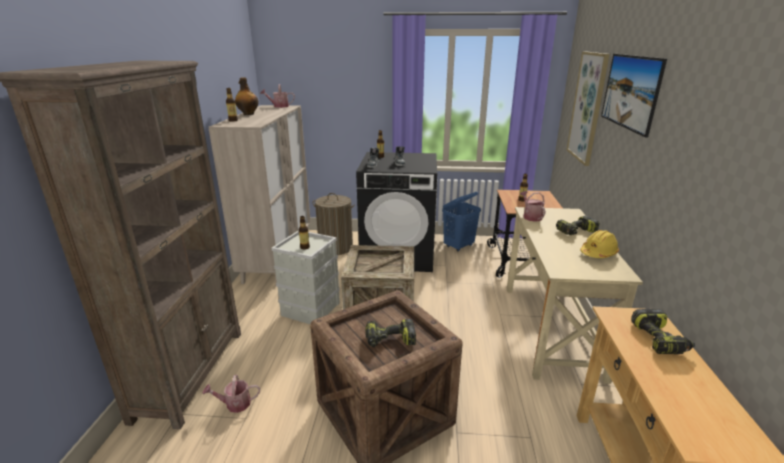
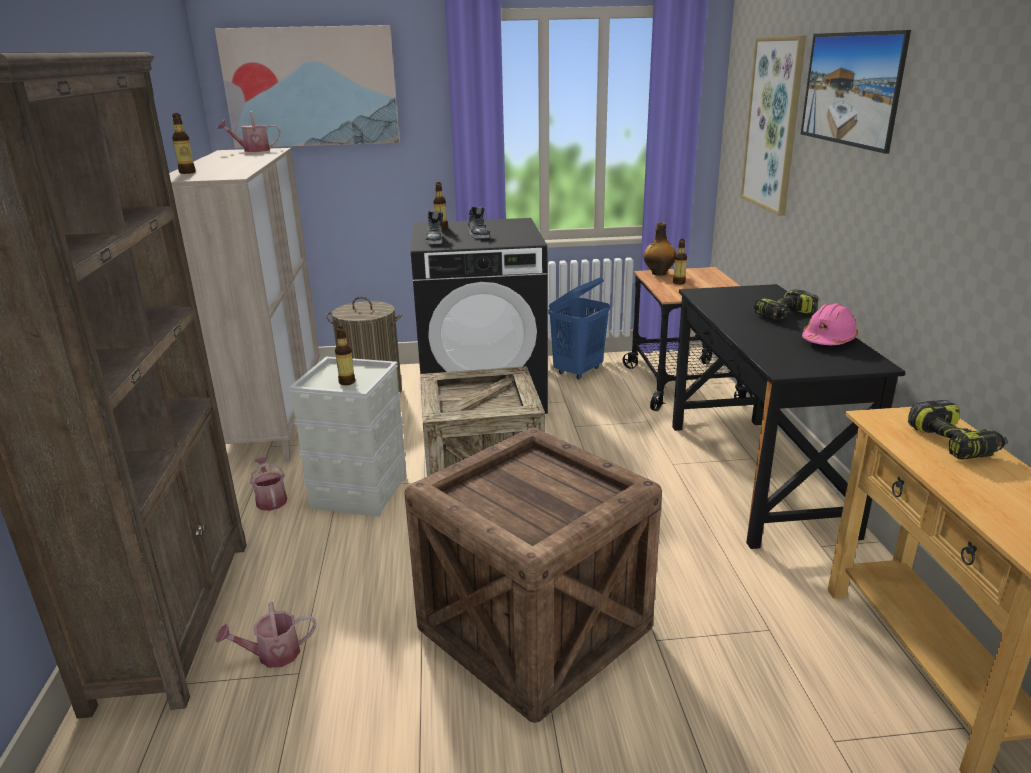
camera: 10 degrees left, 0 degrees up
bottle [235,77,259,115] -> bottle moved to [644,222,676,275]
power drill [365,319,416,347] -> none
beige desk [507,207,643,384] -> black desk [672,284,905,549]
watering can [520,191,546,222] -> watering can moved to [250,456,287,511]
yellow hard hat [580,230,619,258] -> pink hard hat [802,303,858,345]
none -> picture [215,25,400,148]

